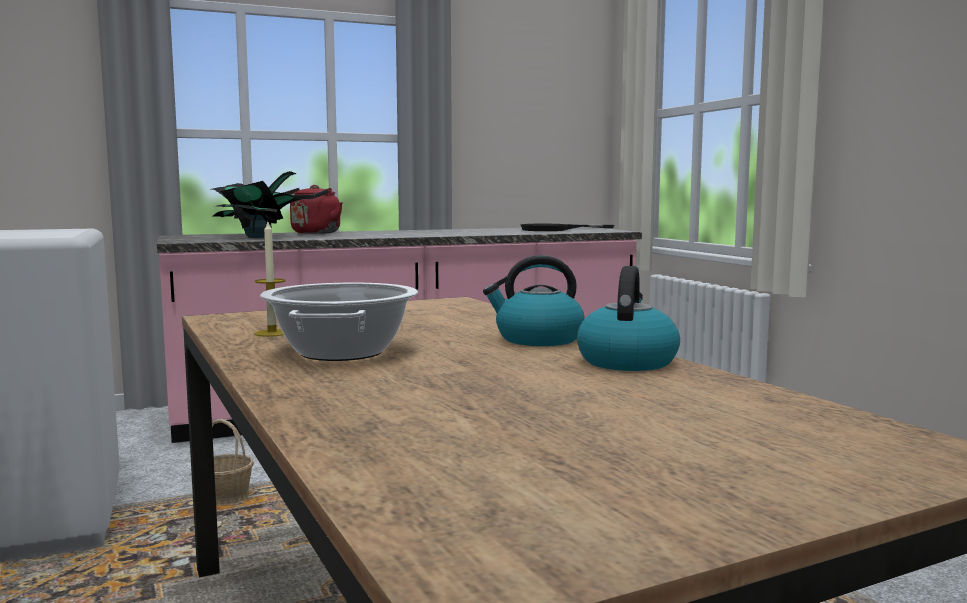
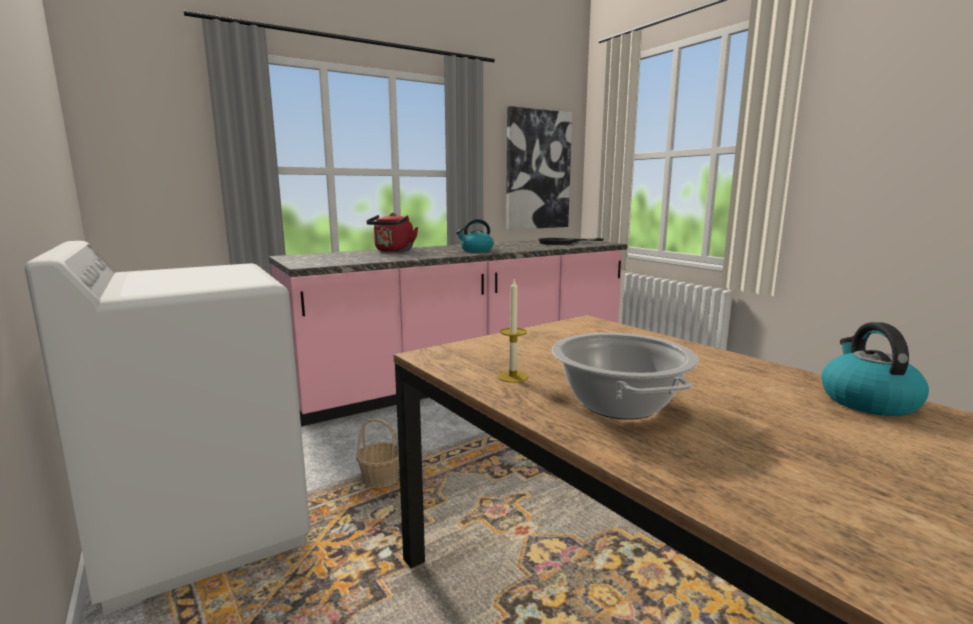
camera: 10 degrees left, 5 degrees up
potted plant [212,171,302,238] -> none
kettle [483,255,585,346] -> kettle moved to [456,219,493,252]
none -> picture [506,106,572,230]

